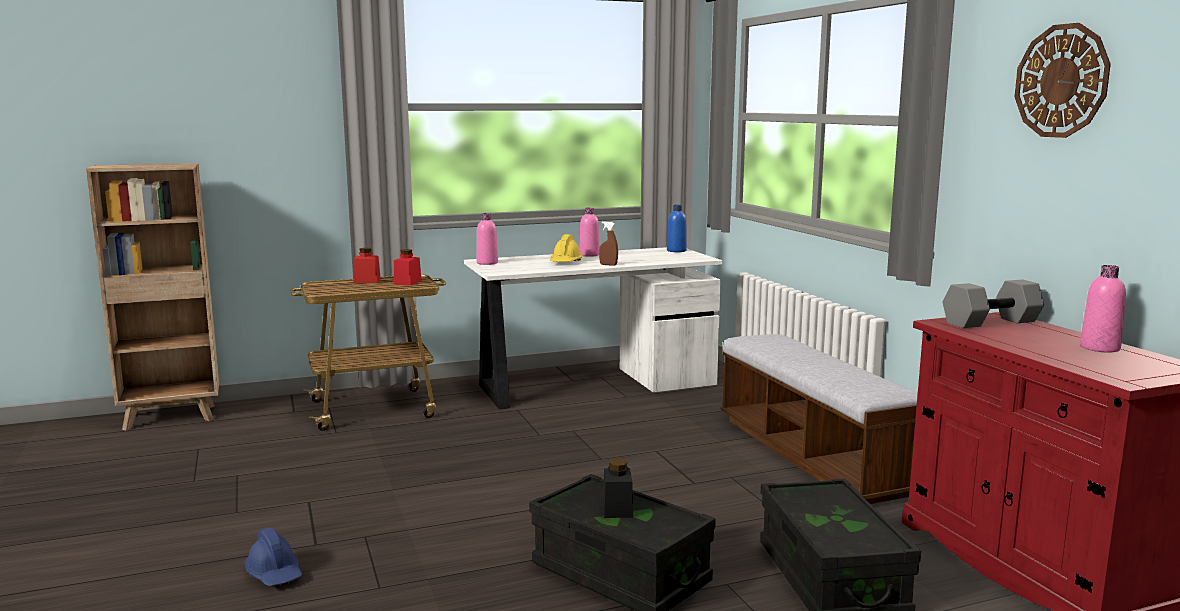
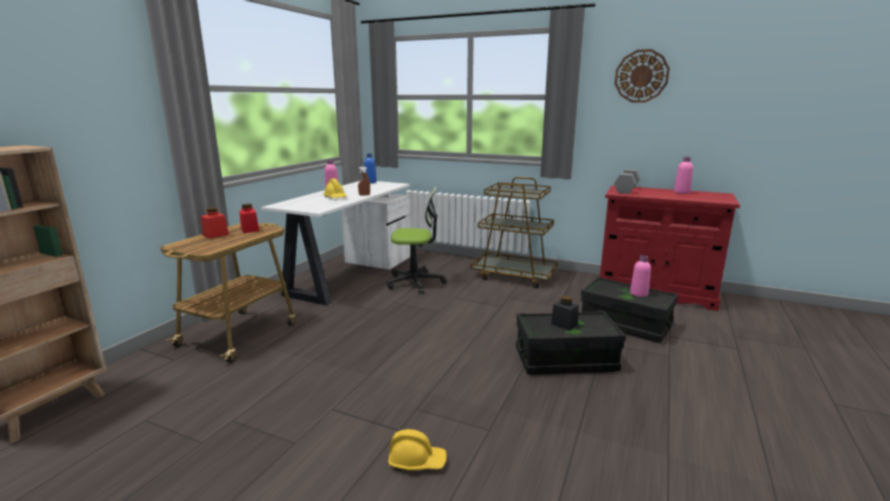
camera: 45 degrees left, 5 degrees up
blue hard hat [244,527,302,586] -> yellow hard hat [388,429,447,471]
pink bottle [477,213,498,265] -> pink bottle moved to [630,255,651,297]
bench [721,334,918,504] -> brown cart [470,177,558,288]
none -> office chair [387,186,446,294]

